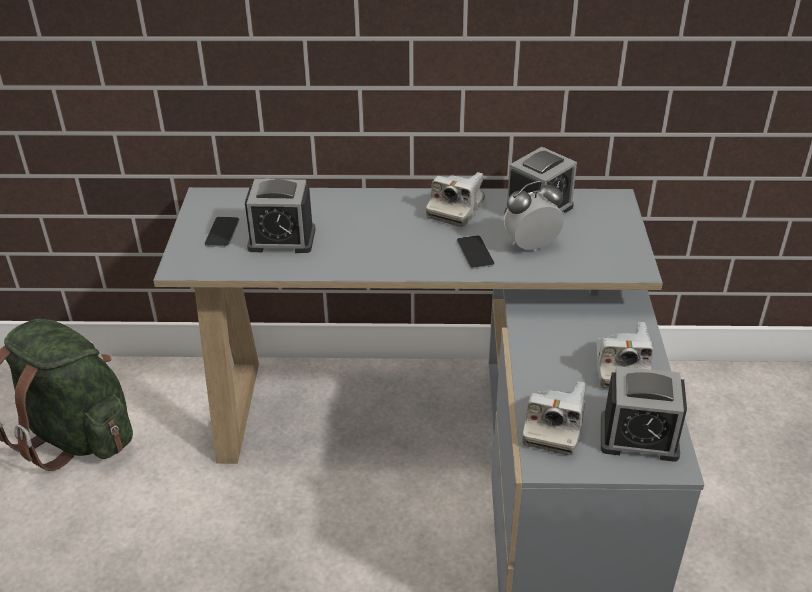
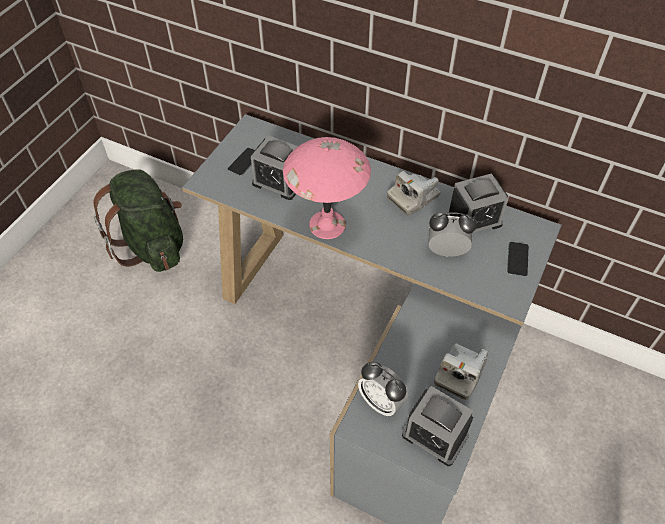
camera: 25 degrees right, 15 degrees up
phone [457,235,495,269] -> phone moved to [507,242,529,277]
camera [522,381,586,455] -> alarm clock [358,362,409,416]
none -> pink table lamp [283,137,371,239]

